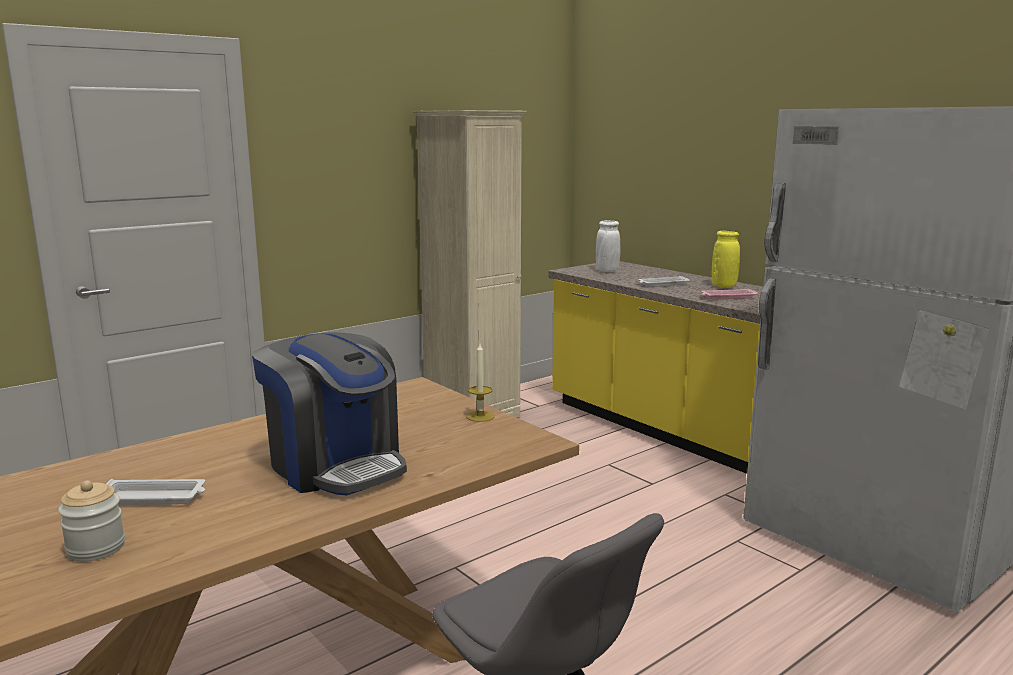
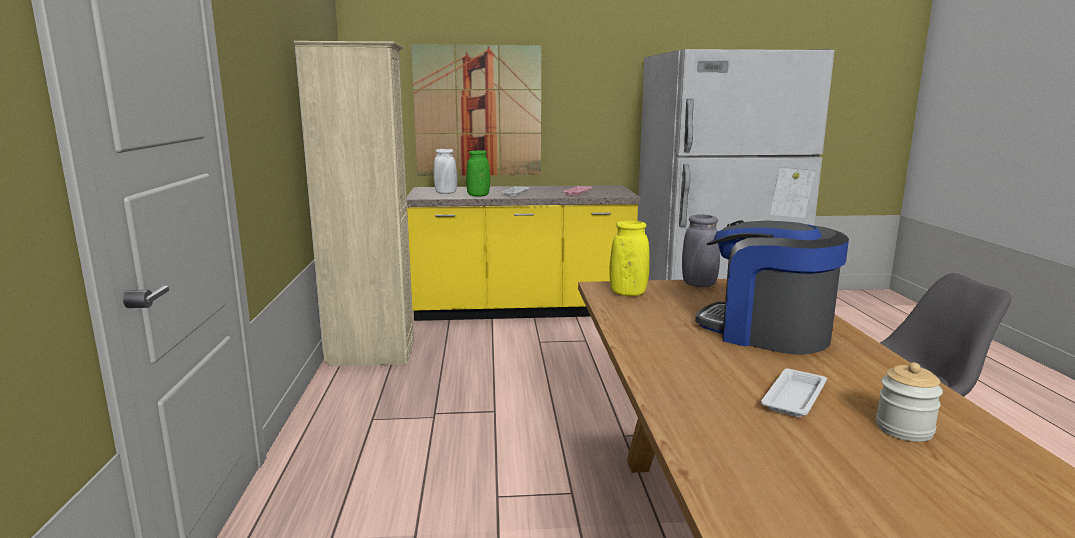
camera: 55 degrees left, 0 degrees up
coffee machine [252,332,407,495] -> coffee machine turned 135 degrees counterclockwise [695,220,849,355]
candle [466,344,495,422] -> grey vase [682,214,720,287]
yellow vase [712,231,740,288] -> yellow vase moved to [609,221,650,296]
none -> picture [411,44,541,176]
none -> green vase [466,150,490,196]

